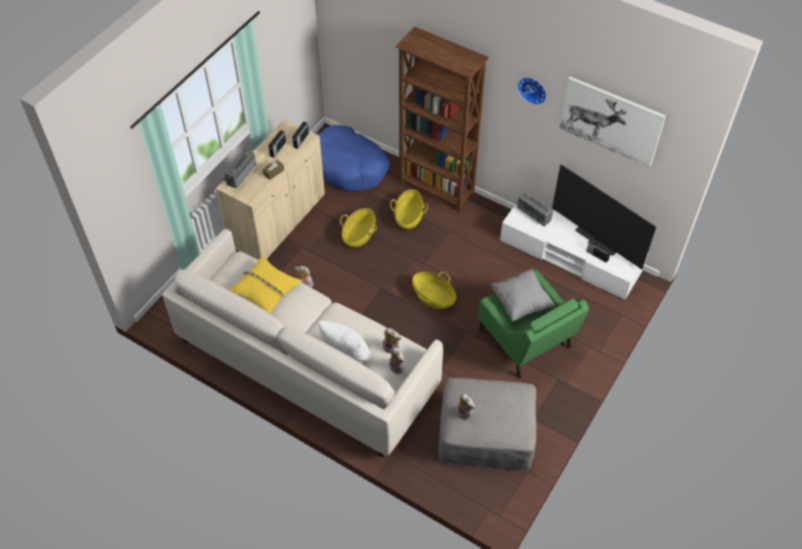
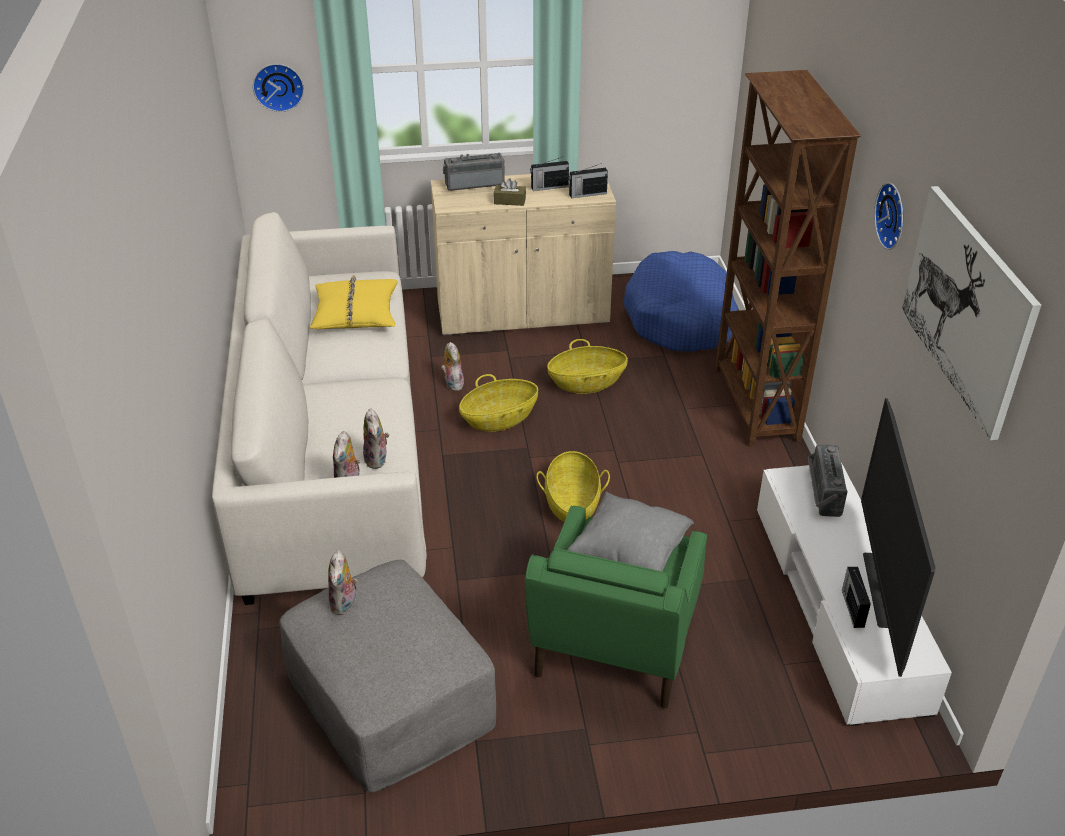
camera: 50 degrees right, 15 degrees down
white pillow [318,321,372,361] -> none
basket [390,189,428,229] -> basket moved to [459,374,538,432]
none -> wall clock [253,64,304,112]

